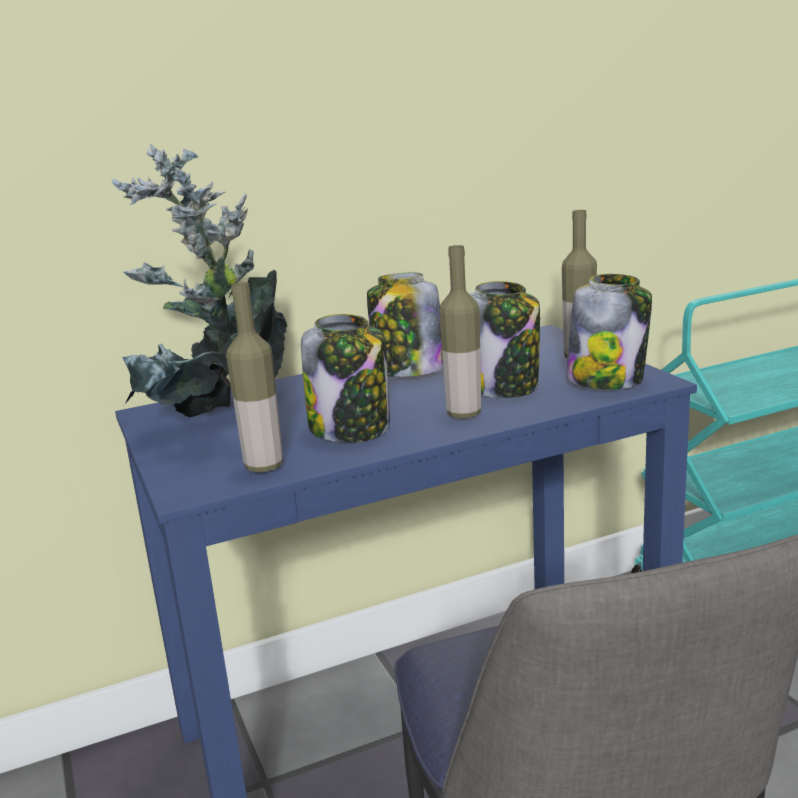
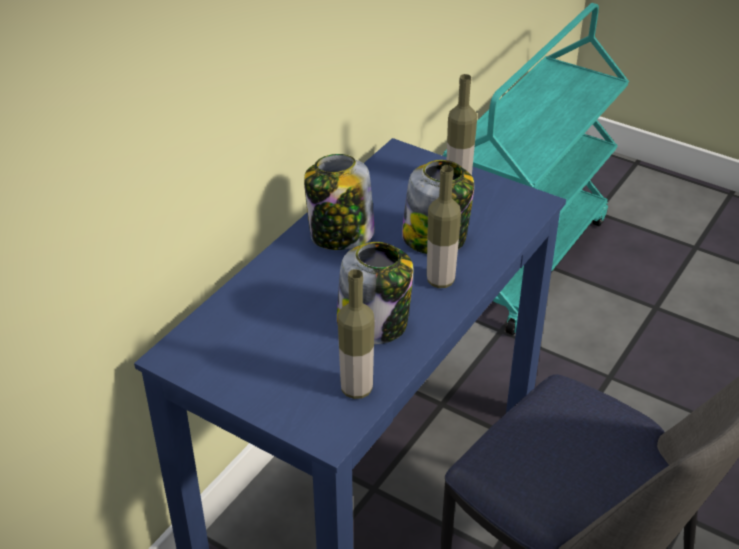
camera: 35 degrees left, 20 degrees up
potted plant [111,145,287,417] -> none
jar [566,274,652,390] -> none

